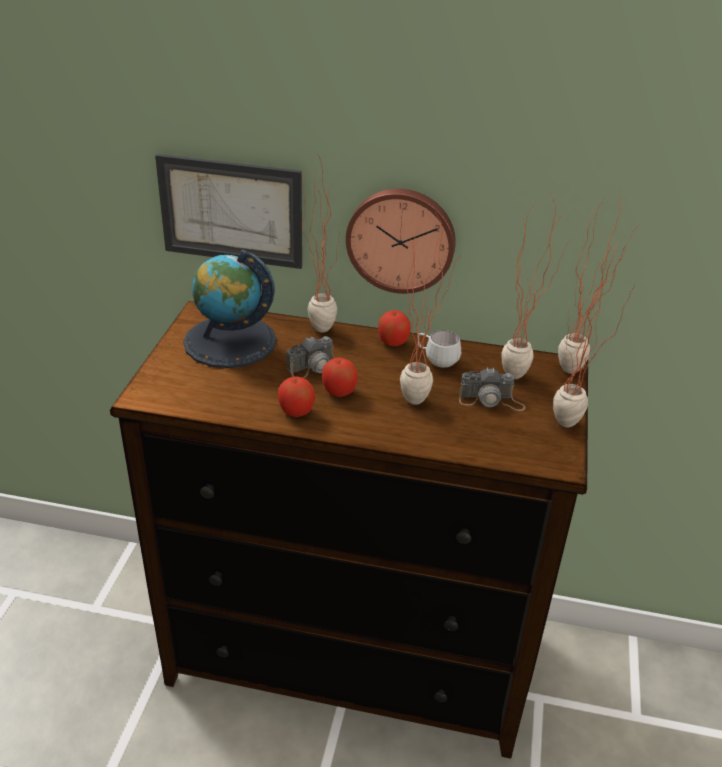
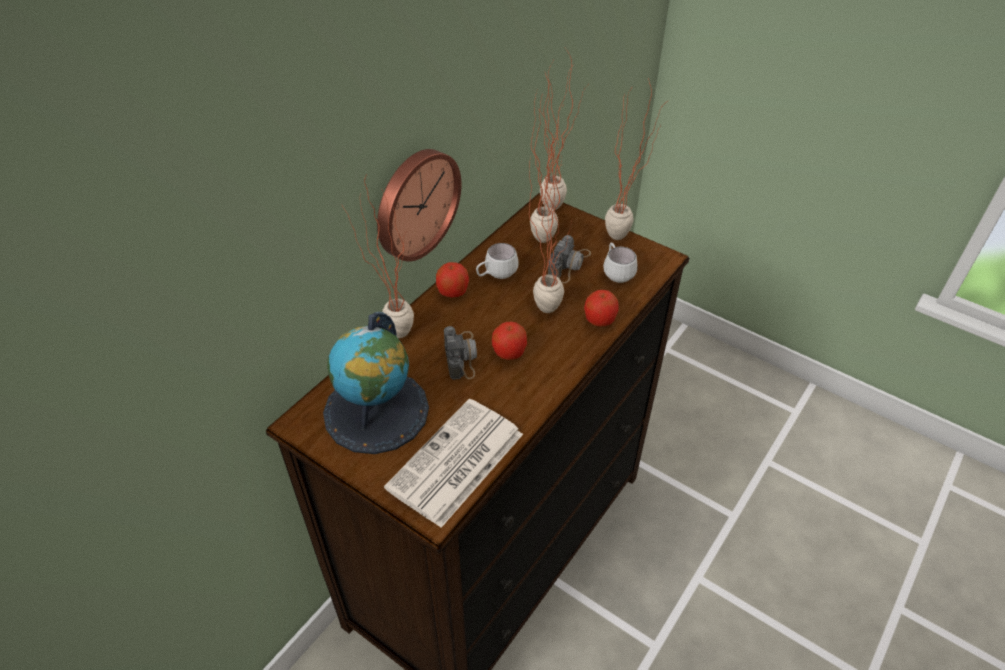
camera: 65 degrees left, 10 degrees up
picture [155,154,302,269] -> none
apple [278,376,315,417] -> apple moved to [584,290,618,326]
none -> newspaper [384,399,523,528]
none -> white mug [603,243,638,283]

